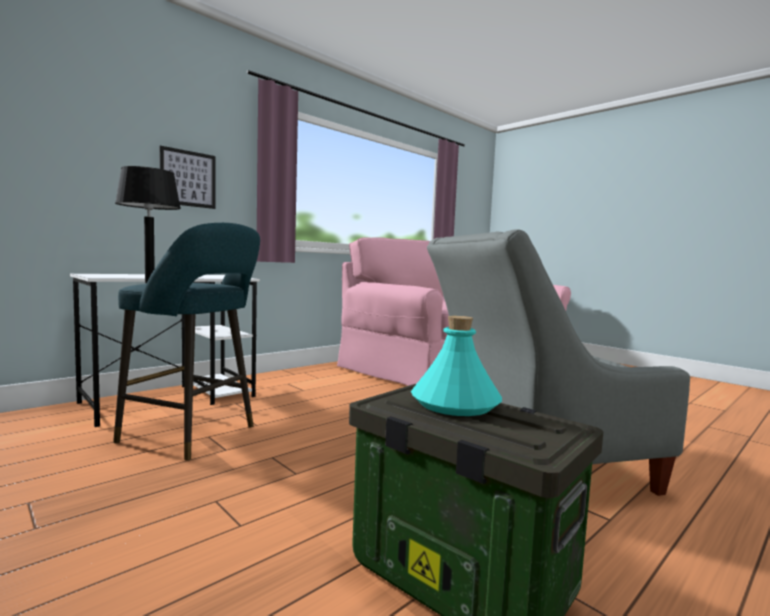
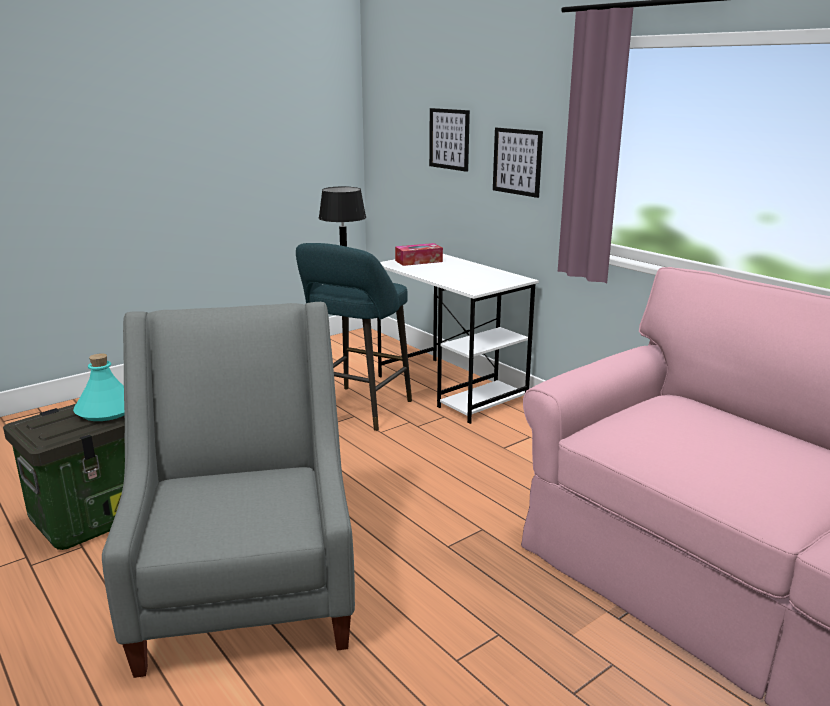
camera: 95 degrees right, 15 degrees up
none -> tissue box [395,243,443,266]
none -> picture [429,108,470,172]

